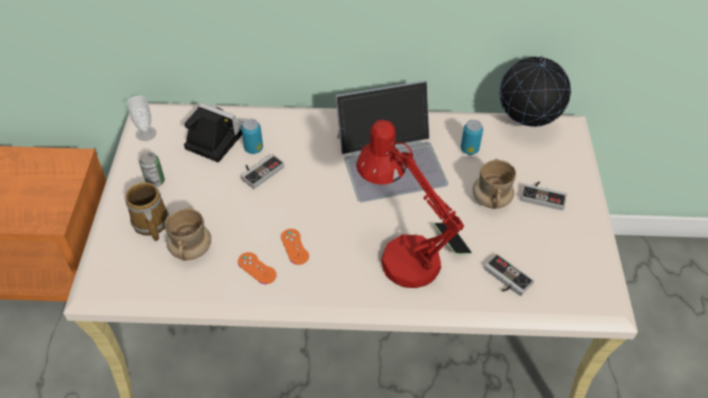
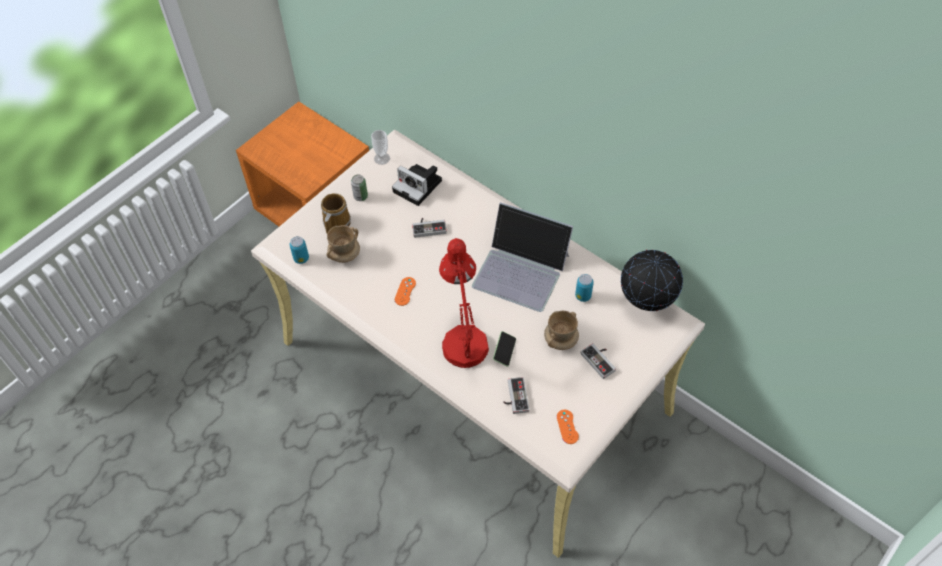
camera: 40 degrees right, 5 degrees up
camera [184,103,243,162] -> camera turned 150 degrees clockwise [392,164,442,206]
orange game controller [238,252,277,284] -> orange game controller moved to [557,410,579,444]
can [241,119,263,154] -> can moved to [290,236,309,264]

